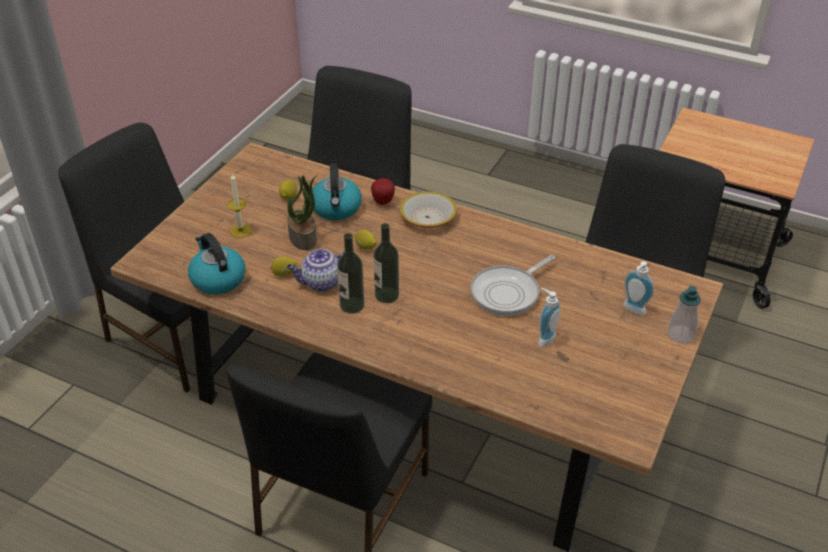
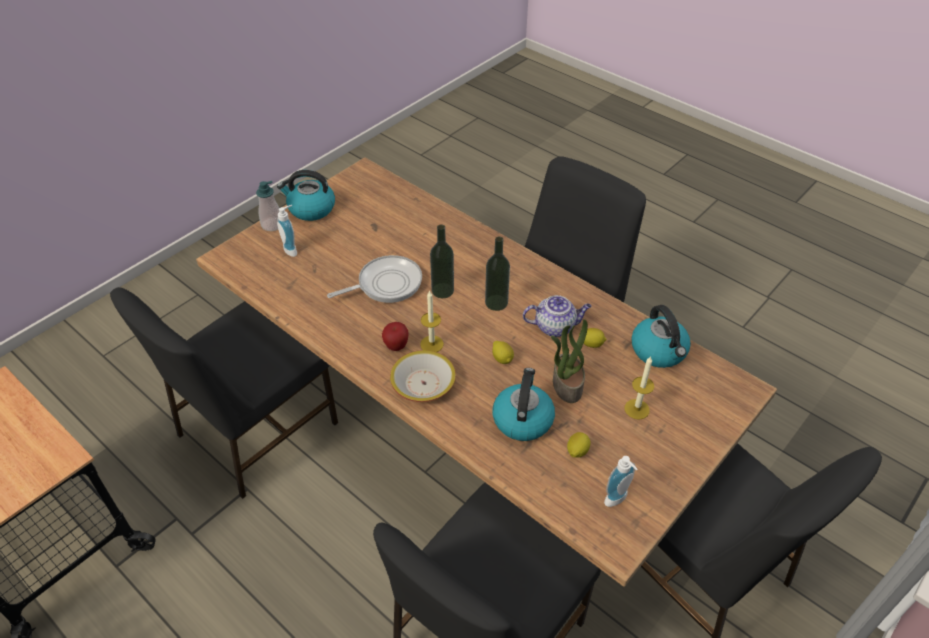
camera: 165 degrees left, 5 degrees up
bottle [337,233,364,314] -> bottle moved to [430,224,454,298]
apple [371,178,395,205] -> apple moved to [382,322,409,351]
soap dispenser [538,288,560,347] -> soap dispenser moved to [604,456,638,507]
none -> kettle [277,170,335,221]
none -> candle [420,291,444,352]

